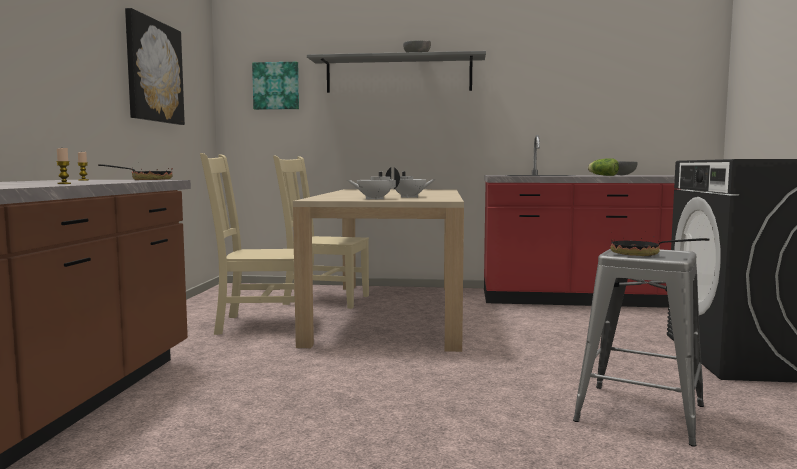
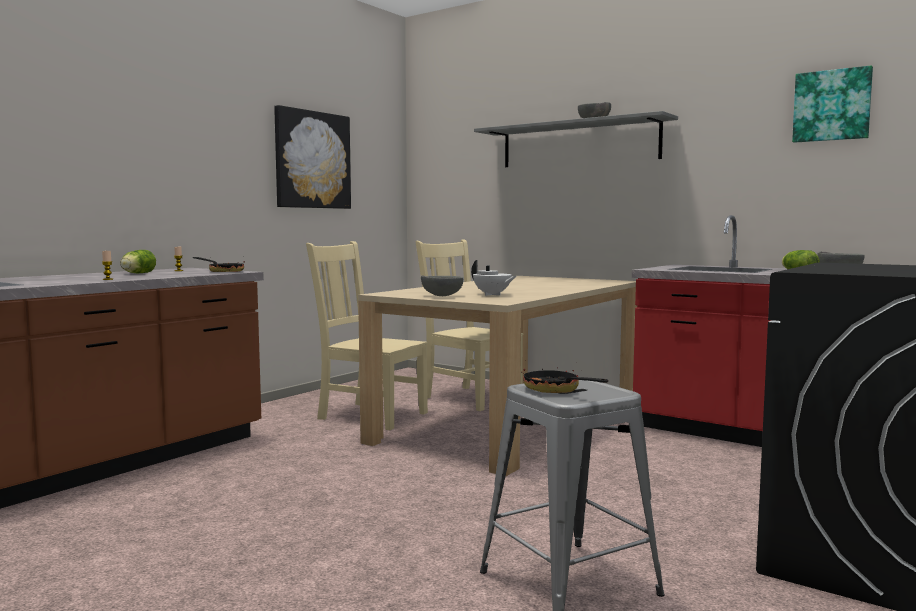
camera: 30 degrees right, 0 degrees up
picture [252,62,299,110] -> picture moved to [792,65,873,143]
white teapot [347,167,400,200] -> grey bowl [421,275,463,296]
none -> lettuce [120,250,156,273]

